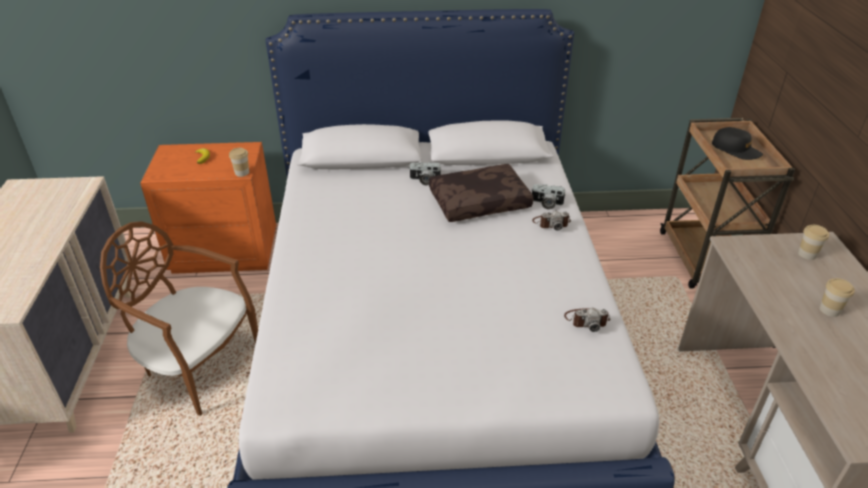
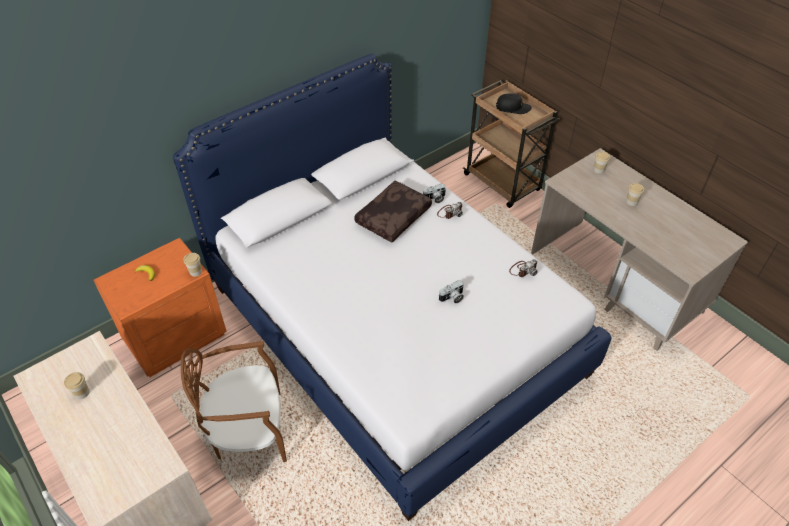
camera: 35 degrees left, 10 degrees up
camera [410,162,442,186] -> camera moved to [439,280,464,303]
none -> cup [64,372,89,399]

